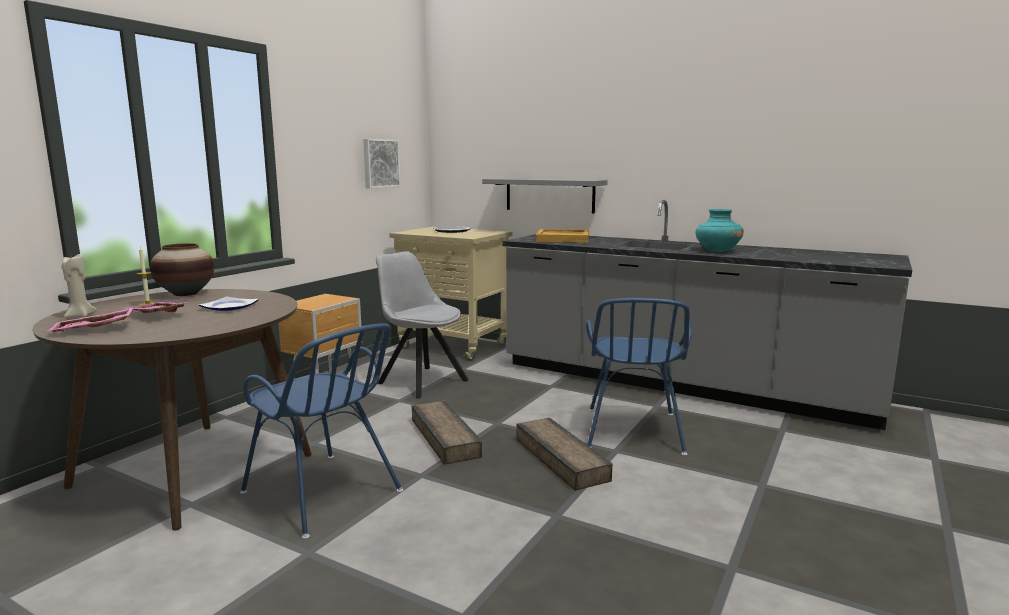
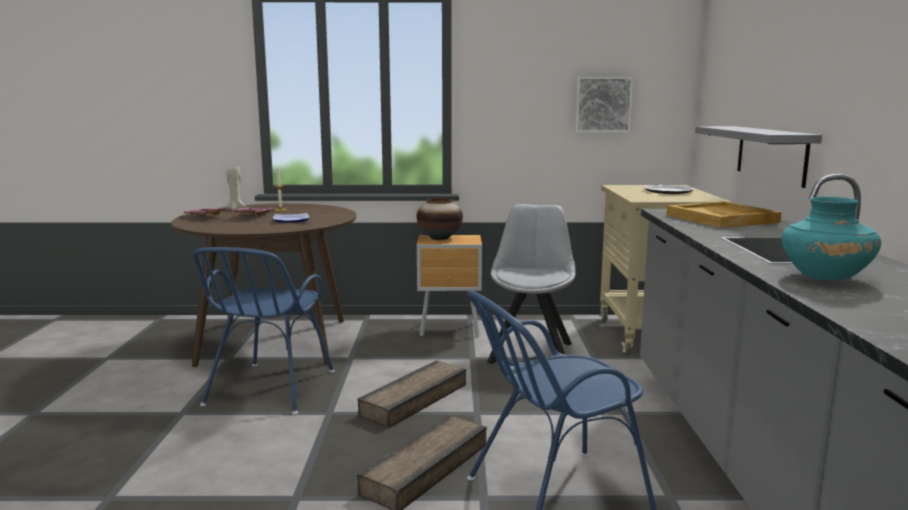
camera: 60 degrees right, 0 degrees up
vase [150,243,214,296] -> vase moved to [416,198,463,240]

